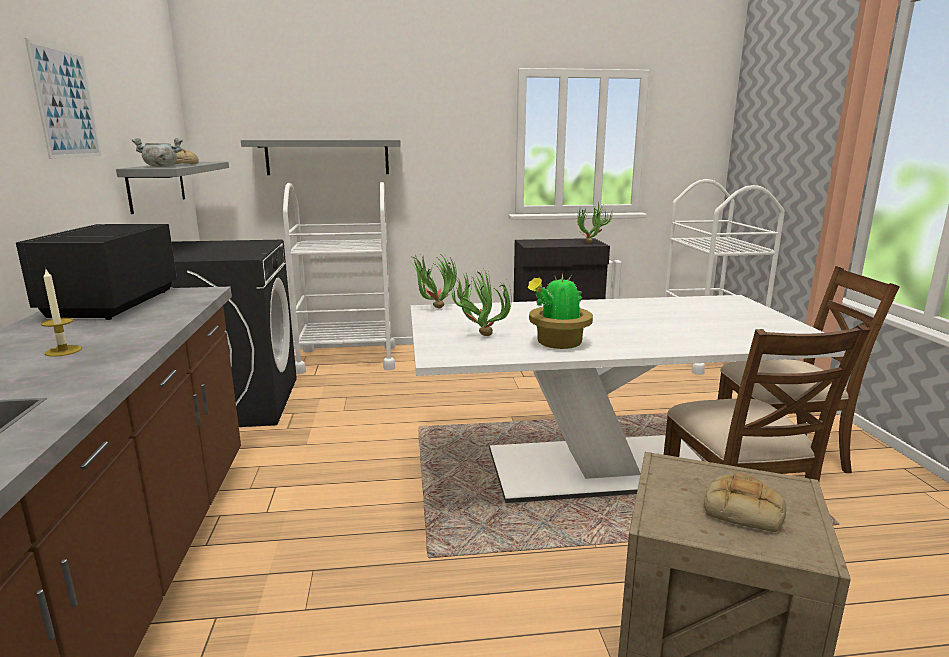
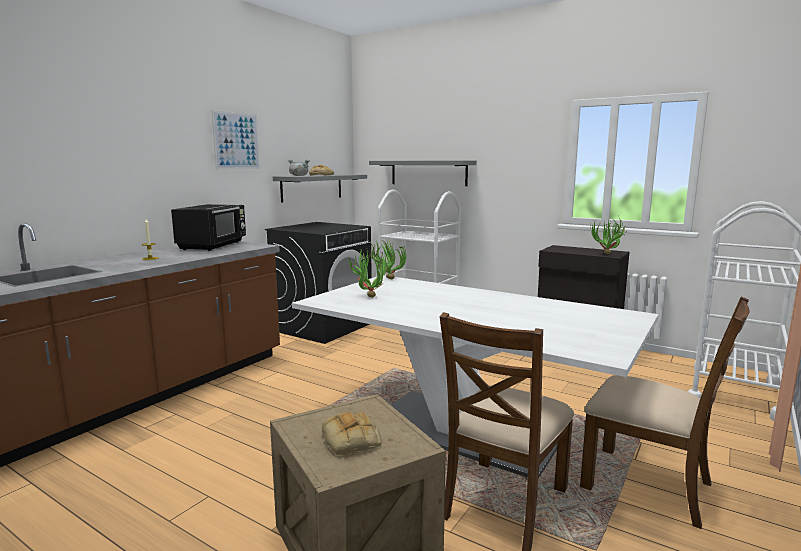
camera: 40 degrees right, 5 degrees down
black microwave [16,224,177,320] -> black microwave turned 150 degrees clockwise [171,204,246,251]
potted plant [527,272,593,349] -> none

